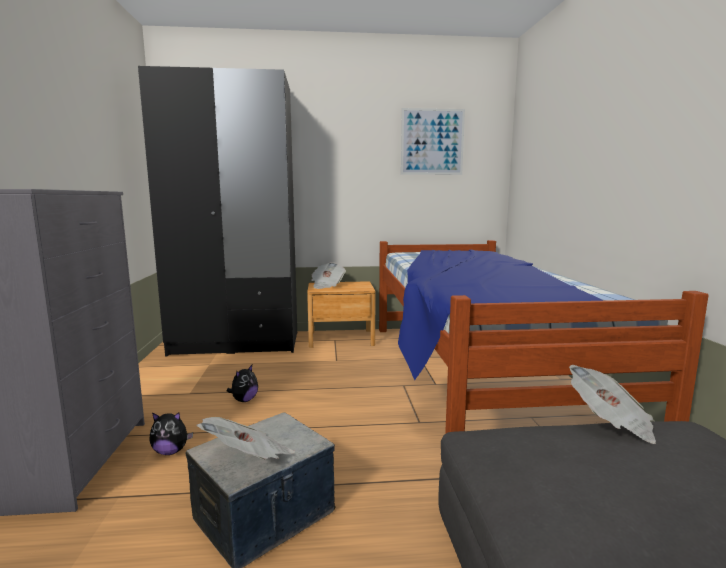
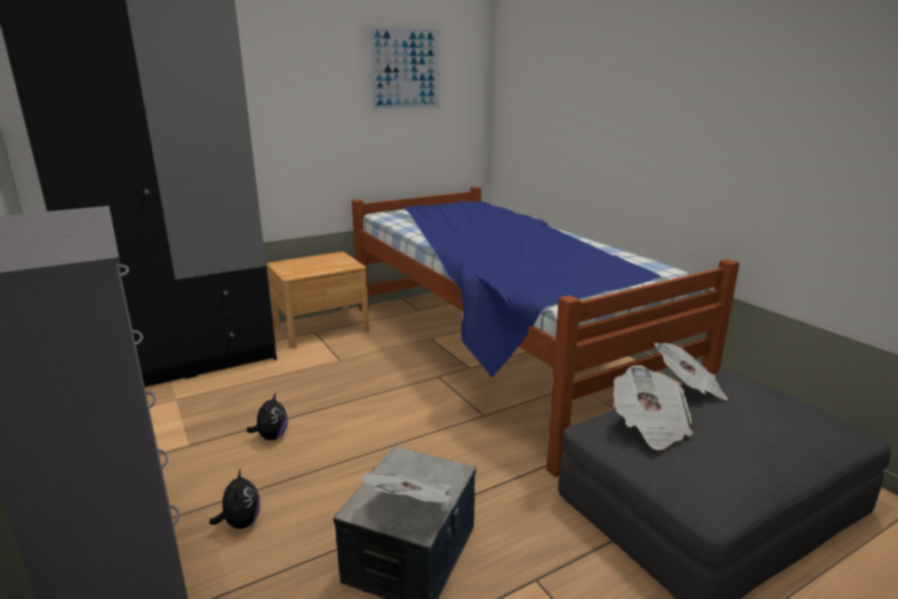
camera: 25 degrees left, 10 degrees up
plush toy [149,413,193,455] -> plush toy turned 75 degrees counterclockwise [210,468,260,529]
newspaper [311,262,346,289] -> newspaper moved to [613,365,693,450]

